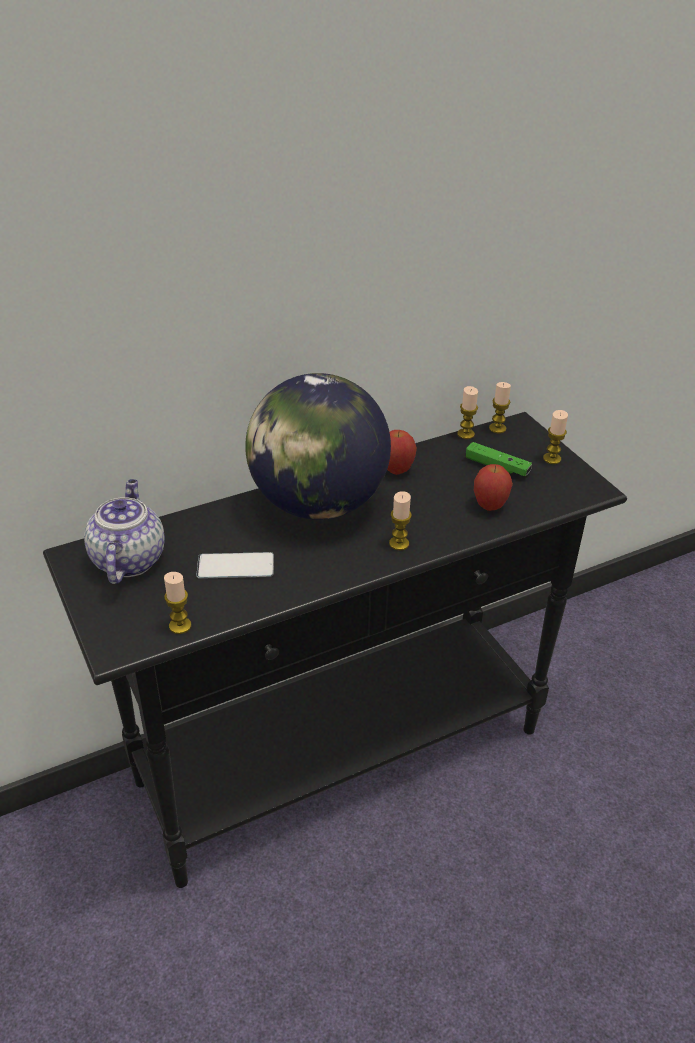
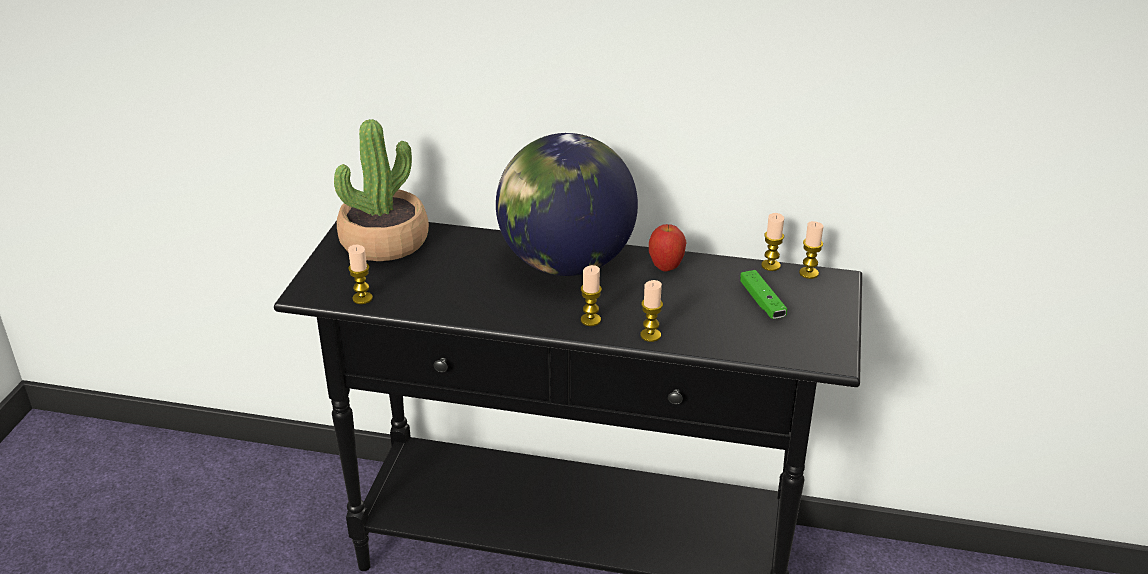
camera: 40 degrees right, 5 degrees down
teapot [84,479,165,584] -> potted plant [334,119,429,261]
phone [196,552,274,579] -> none
apple [474,464,513,511] -> none
candle [543,410,568,464] -> candle moved to [640,280,663,342]

